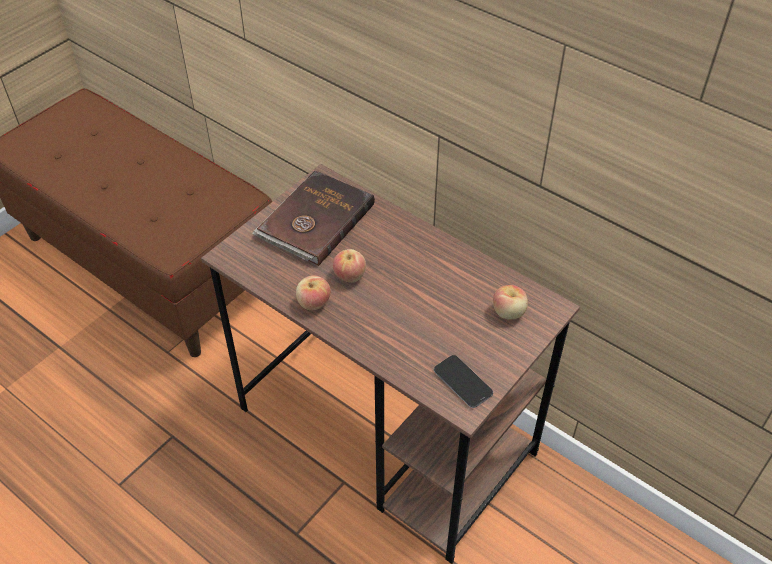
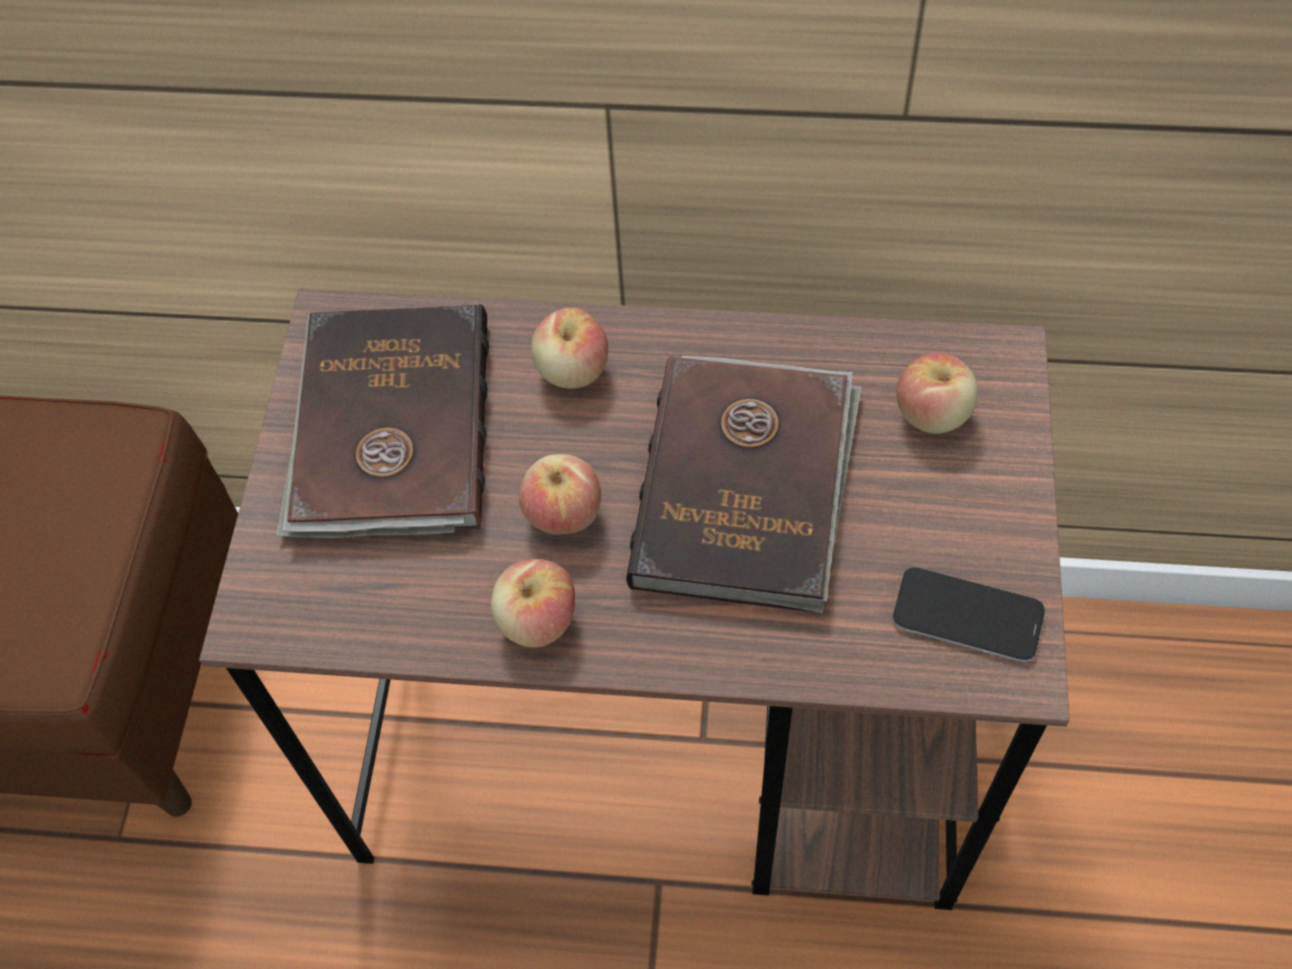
camera: 30 degrees left, 10 degrees up
none -> apple [531,307,608,389]
none -> brown book [626,356,862,614]

